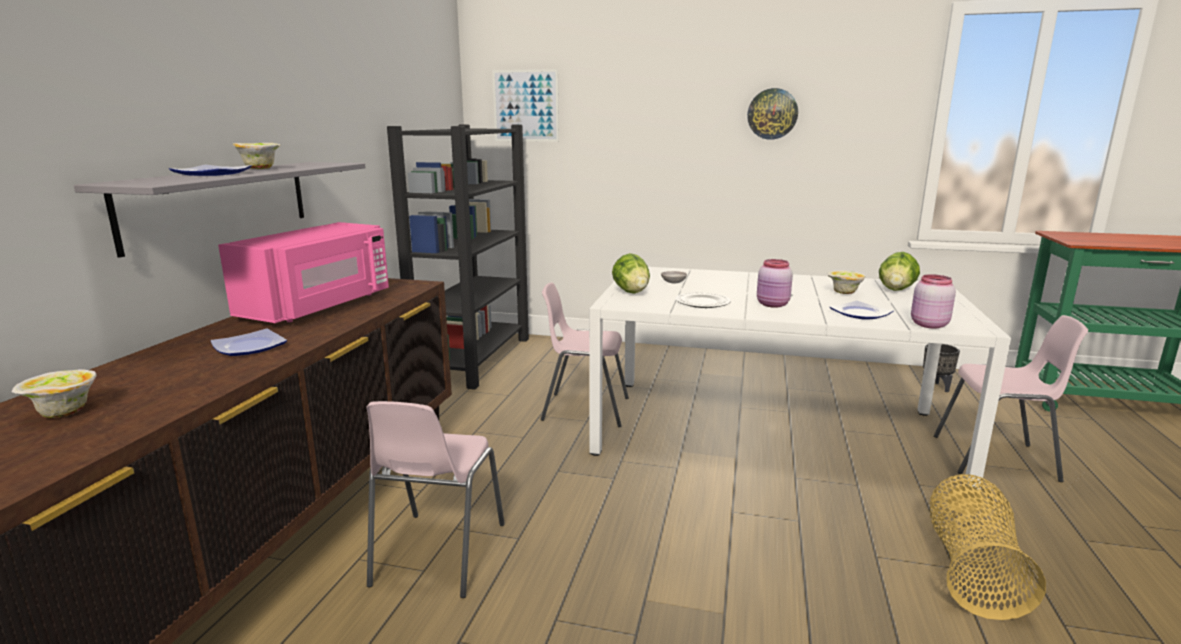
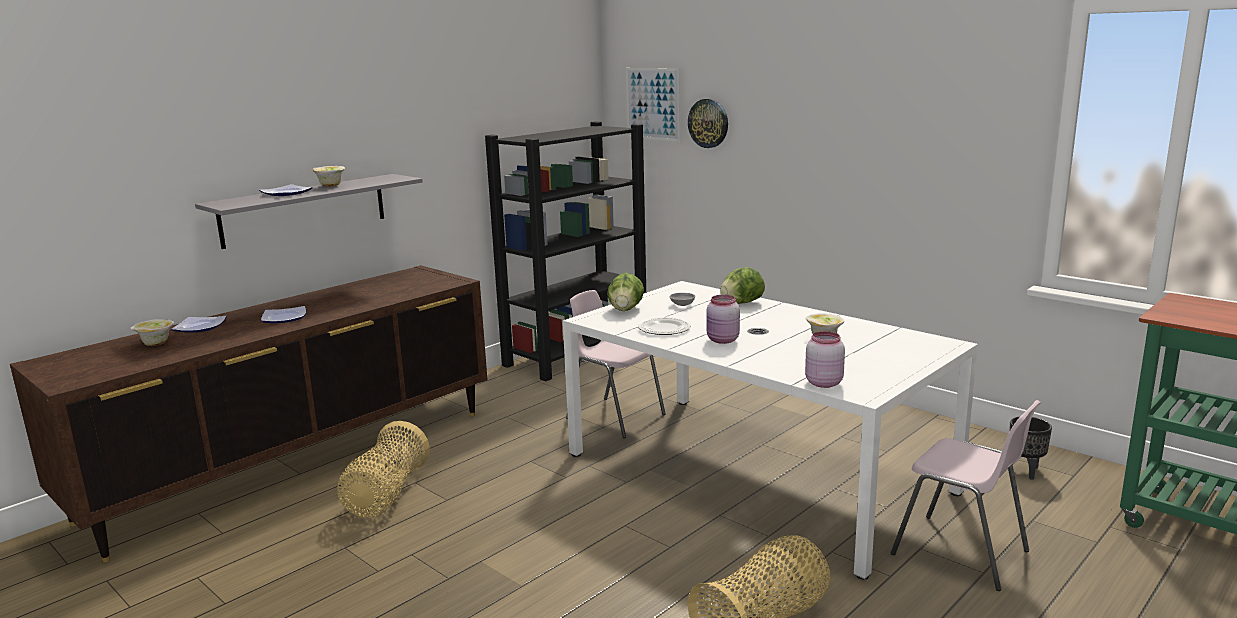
camera: 30 degrees right, 0 degrees up
pink microwave [218,222,389,323] -> none
pink chair [366,401,505,598] -> basket [337,421,430,517]
wall clock [747,88,798,140] -> wall clock moved to [688,99,728,148]
plate [830,301,894,320] -> plate moved to [171,316,227,333]
lettuce [879,252,920,291] -> lettuce moved to [720,267,765,304]

